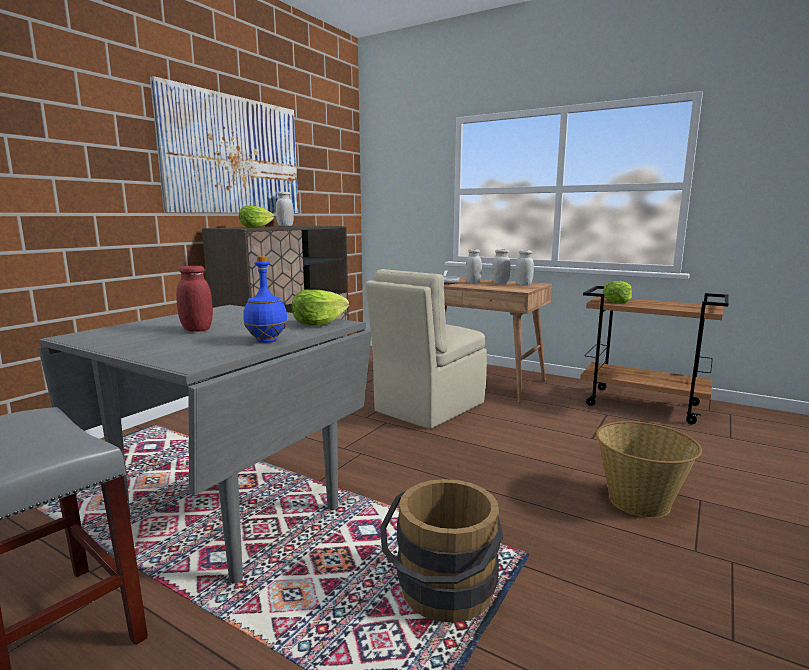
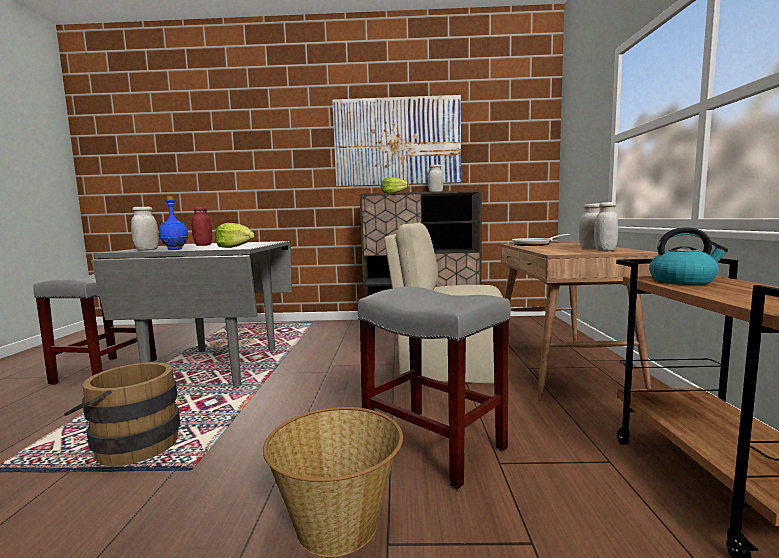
camera: 60 degrees right, 5 degrees down
white jar [465,249,482,283] -> white jar moved to [131,206,159,250]
lettuce [603,281,632,303] -> kettle [649,227,728,285]
none -> grey stool [358,287,511,491]

